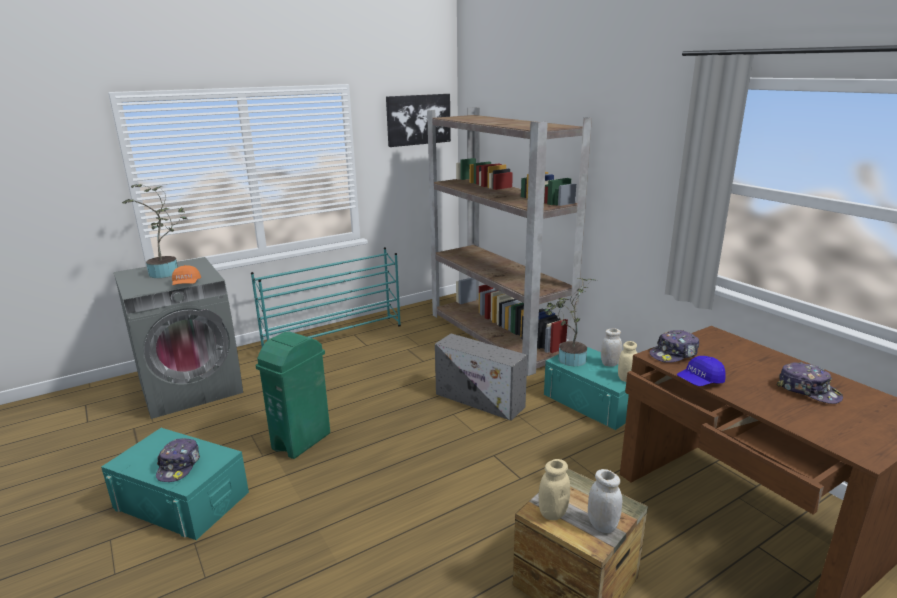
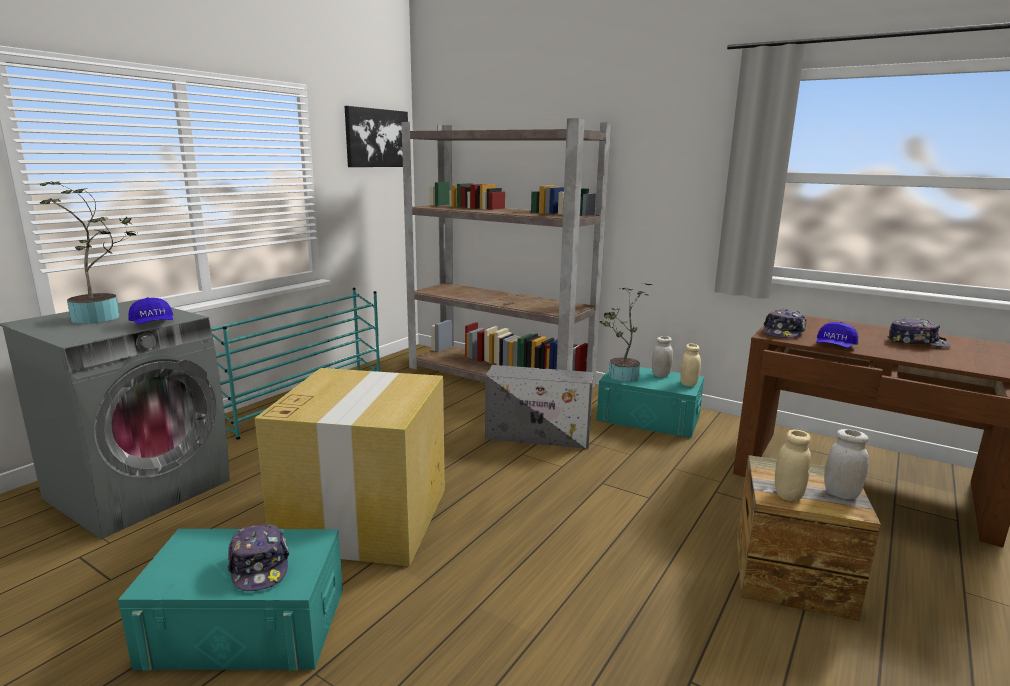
camera: 25 degrees left, 5 degrees down
orange cap [172,265,201,285] -> blue cap [128,297,173,324]
green trash can [256,332,330,459] -> cardboard box [255,368,445,566]

